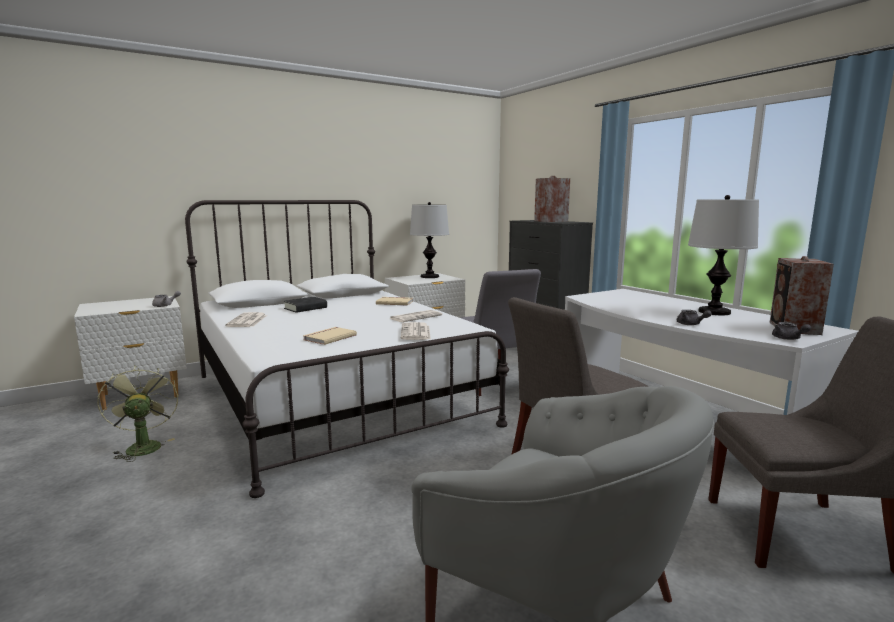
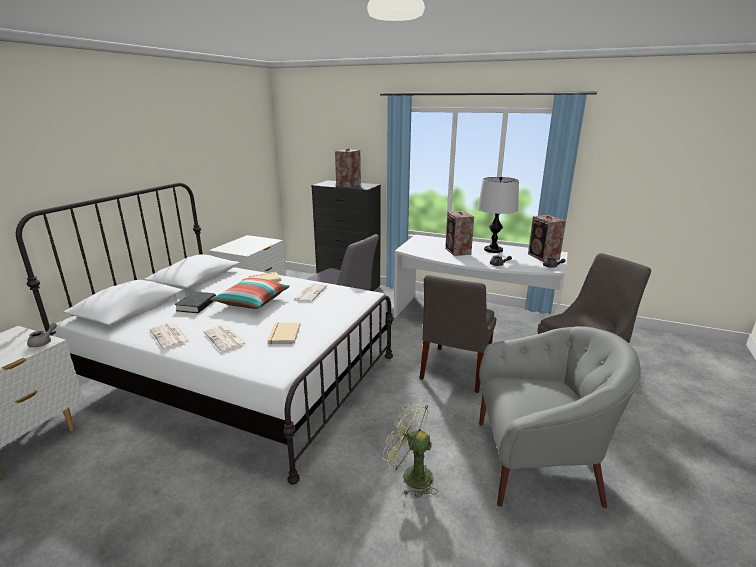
camera: 35 degrees left, 10 degrees up
green fan [97,365,178,462] -> green fan moved to [383,400,438,498]
newspaper [401,322,431,340] -> newspaper moved to [204,325,246,352]
table lamp [410,202,449,278] -> none
none -> pillow [210,278,290,309]
none -> speaker [445,211,474,256]

